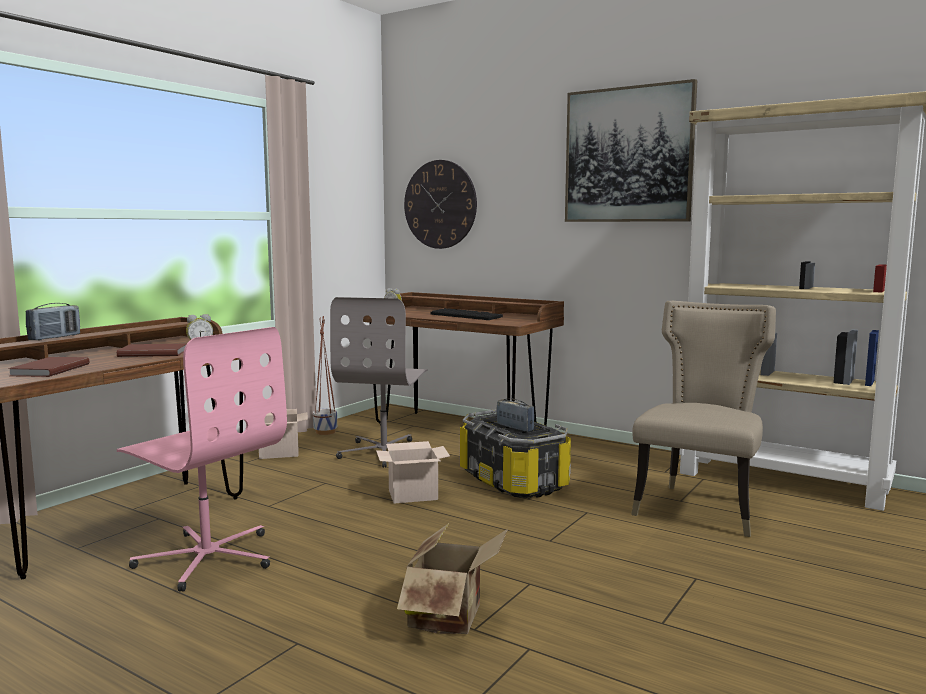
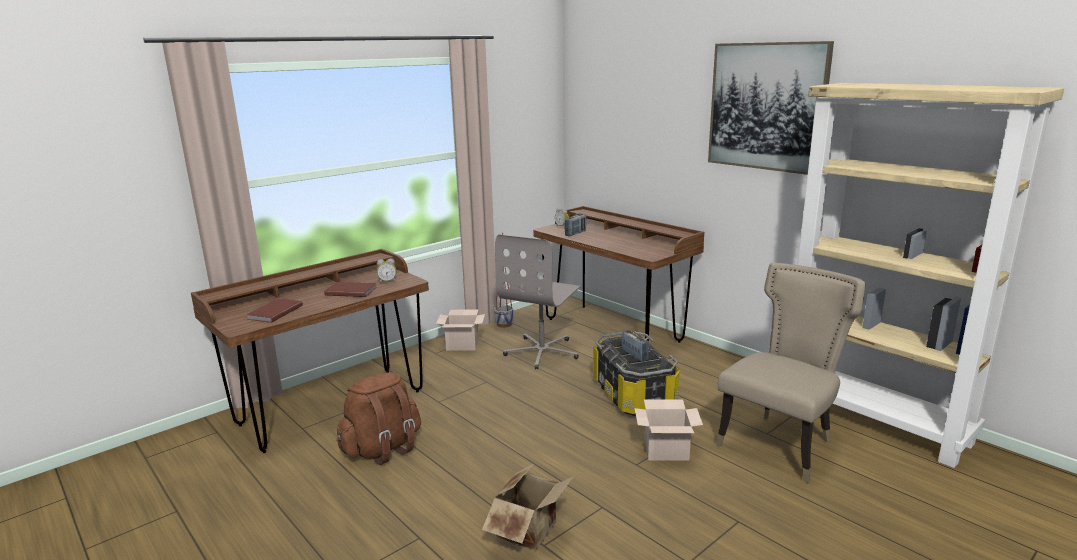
camera: 15 degrees right, 10 degrees up
radio [26,303,80,340] -> radio moved to [565,214,586,236]
pink office chair [116,327,287,592] -> brown backpack [336,372,421,465]
cardboard box [376,441,450,503] -> cardboard box moved to [635,399,703,461]
wall clock [404,160,477,249] -> none
keyboard [430,308,503,320] -> none

